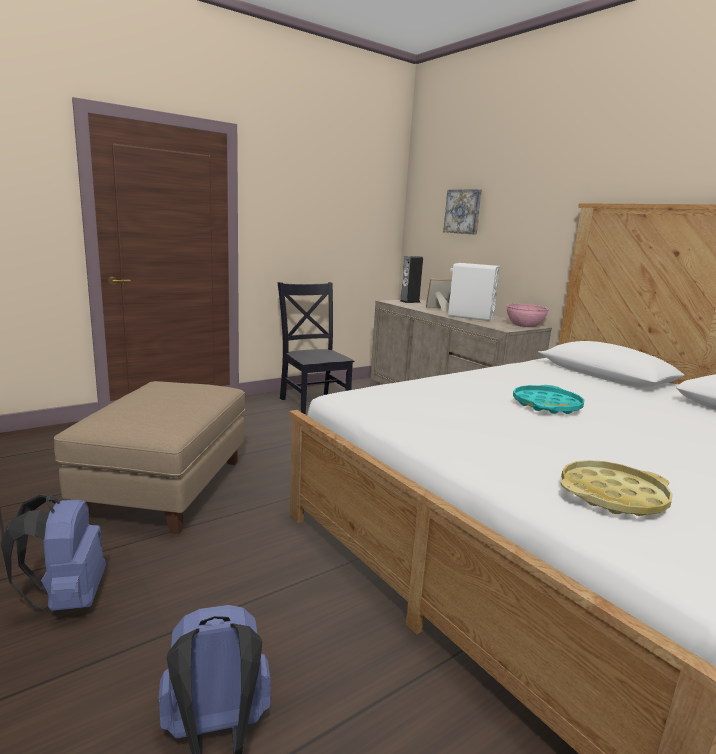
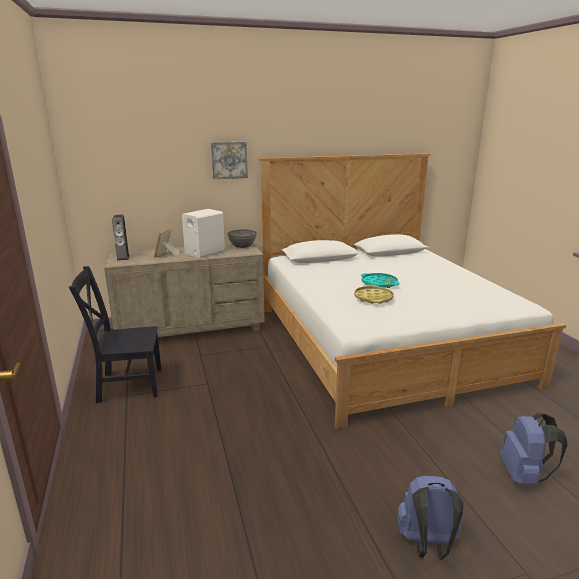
camera: 70 degrees left, 5 degrees up
beige ottoman [54,381,245,534] -> none
picture [443,189,482,235] -> picture moved to [211,142,248,179]
pink bowl [506,304,549,327] -> grey bowl [227,229,257,248]
yellow tray [561,460,673,516] -> yellow tray moved to [354,285,394,304]

